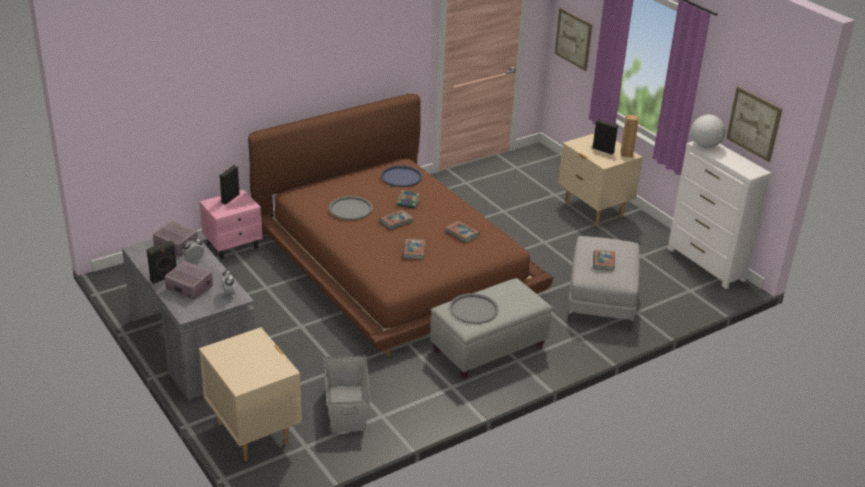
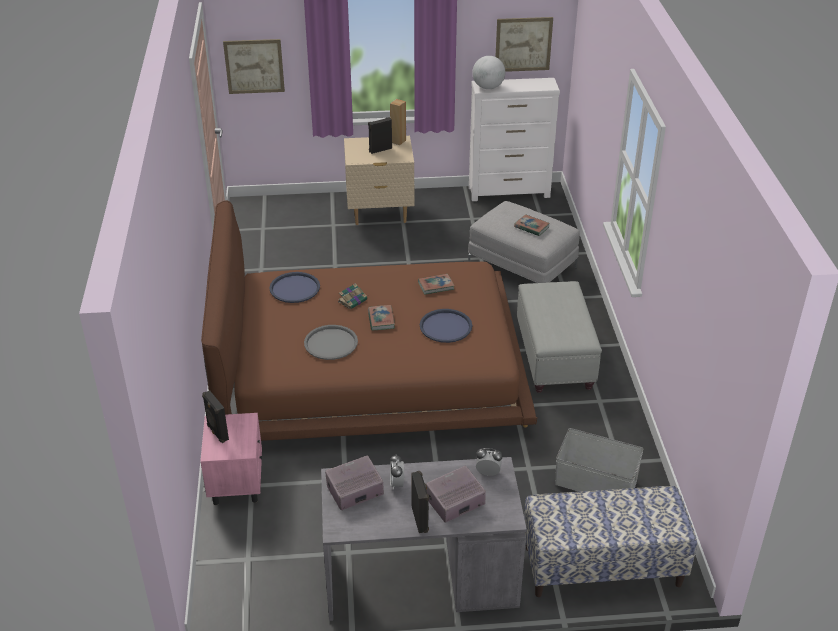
camera: 60 degrees left, 5 degrees up
beige nightstand [199,327,302,461] -> bench [524,486,697,597]
book [402,239,426,259] -> blue tray [420,309,472,343]
grey tray [449,293,499,324] -> none

